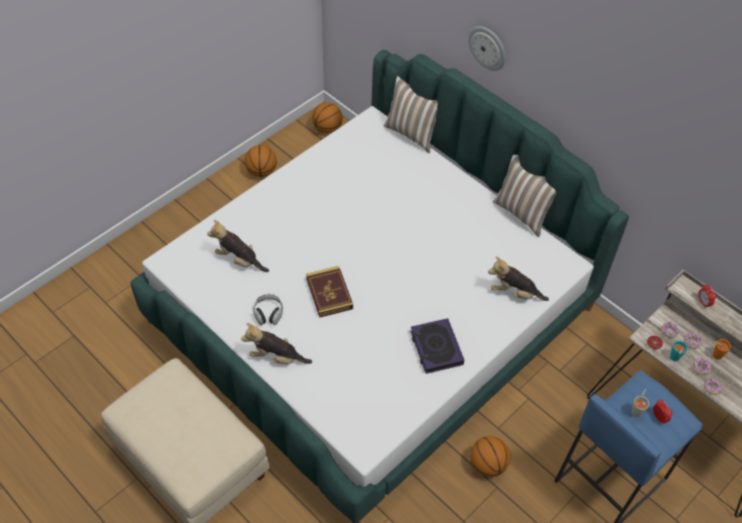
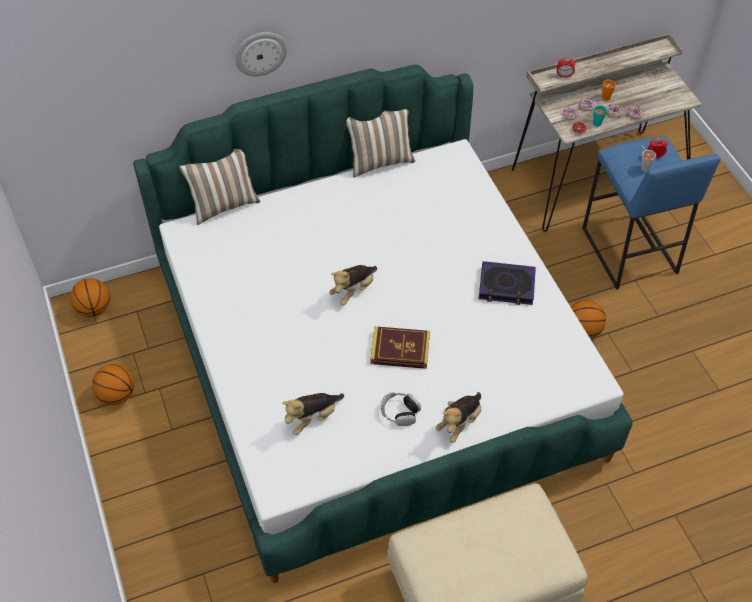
camera: 65 degrees left, 0 degrees up
plush toy [488,257,549,301] -> plush toy moved to [329,265,377,306]

